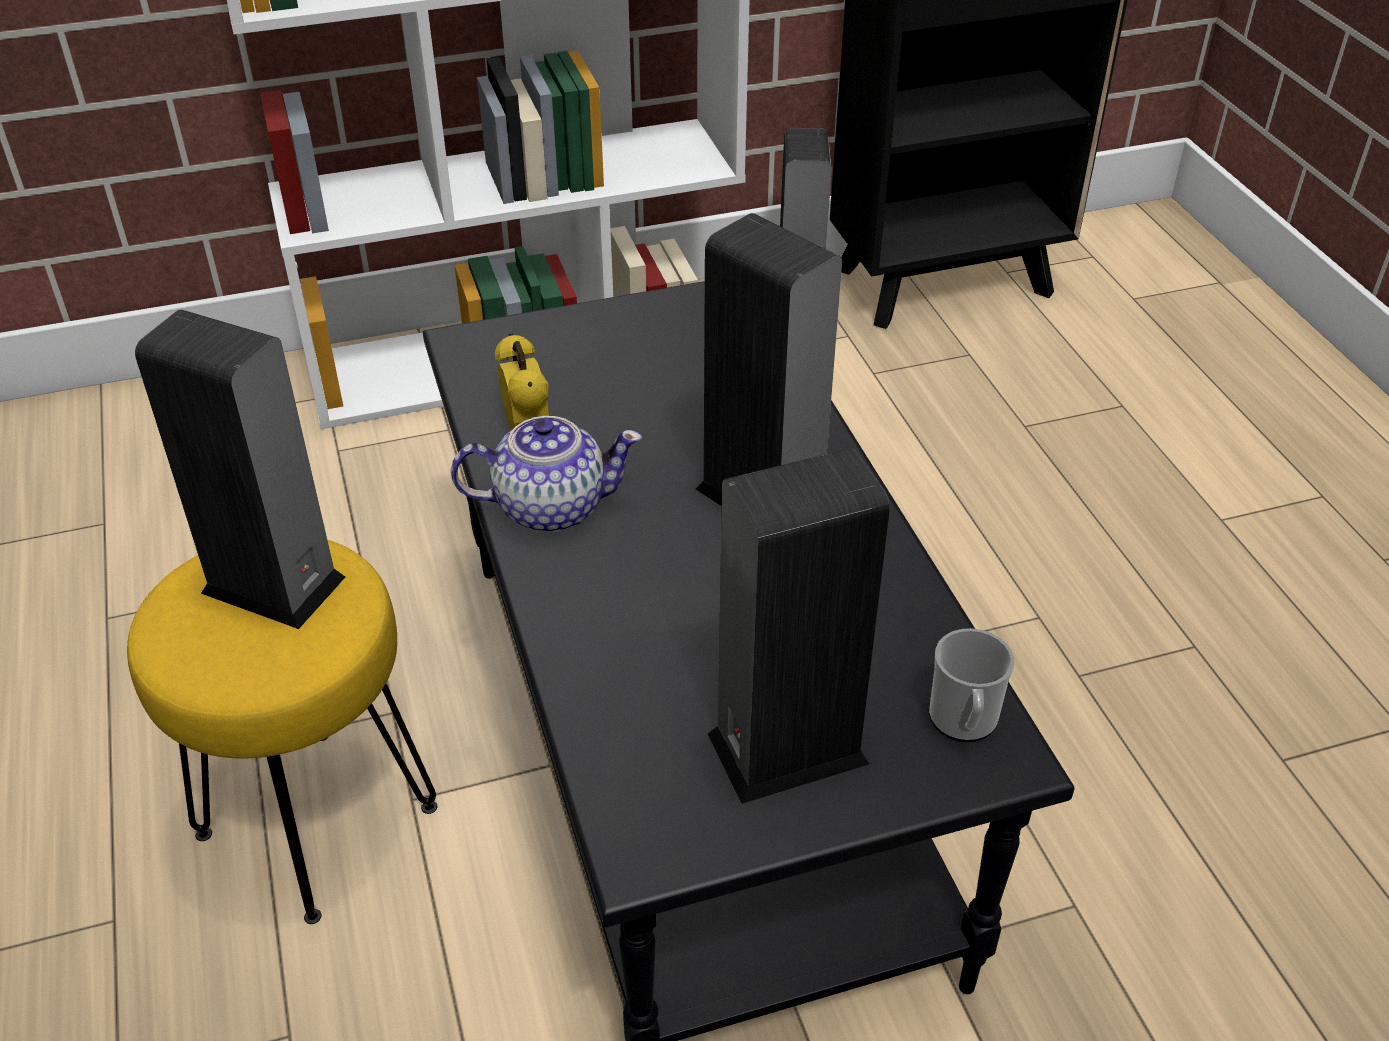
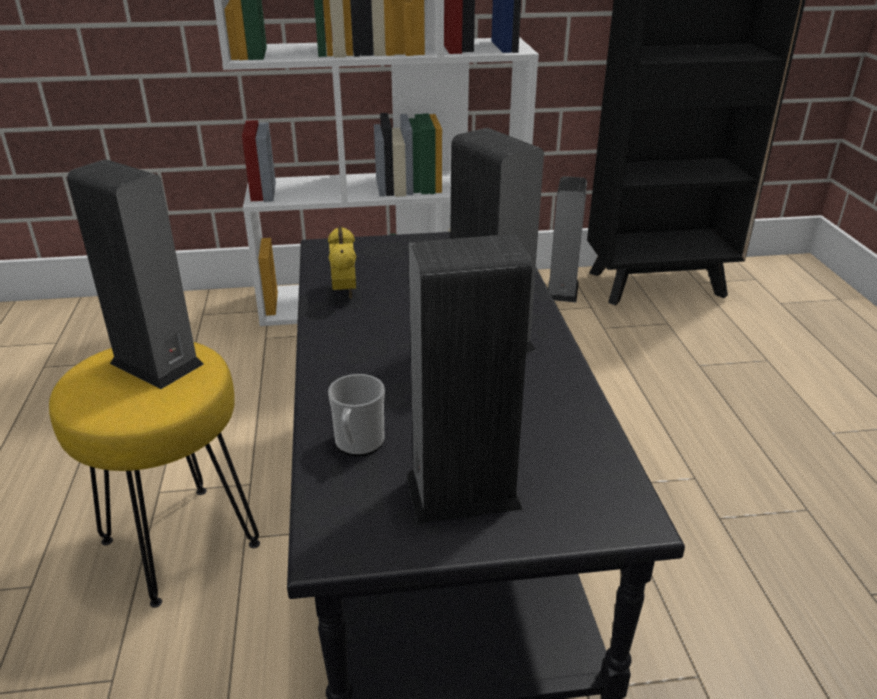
camera: 10 degrees right, 10 degrees down
teapot [451,416,642,532] -> none
mug [929,628,1014,742] -> mug moved to [328,374,385,457]

